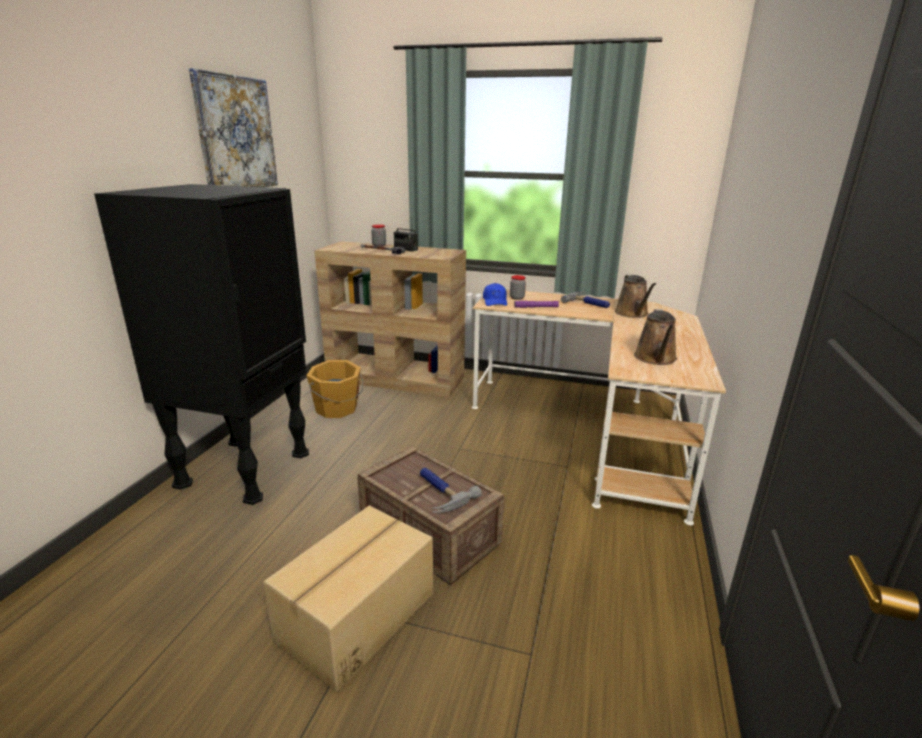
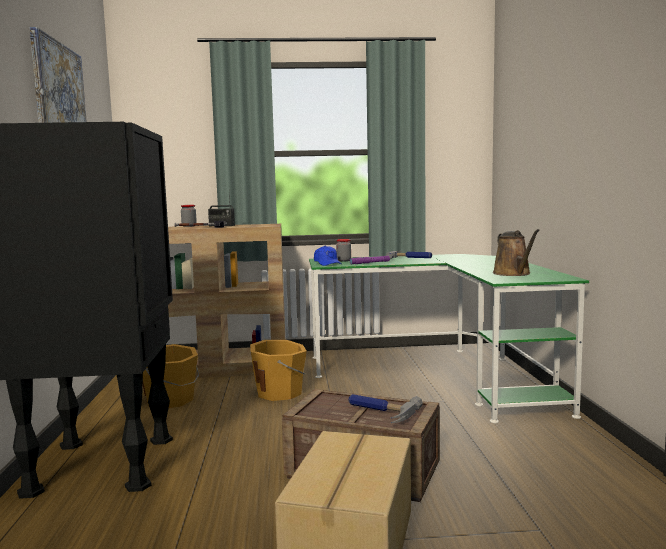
camera: 20 degrees left, 15 degrees down
beige desk [472,290,726,526] -> green desk [309,254,589,423]
brown watering can [615,275,656,318] -> none
none -> orange bucket [250,340,307,401]

